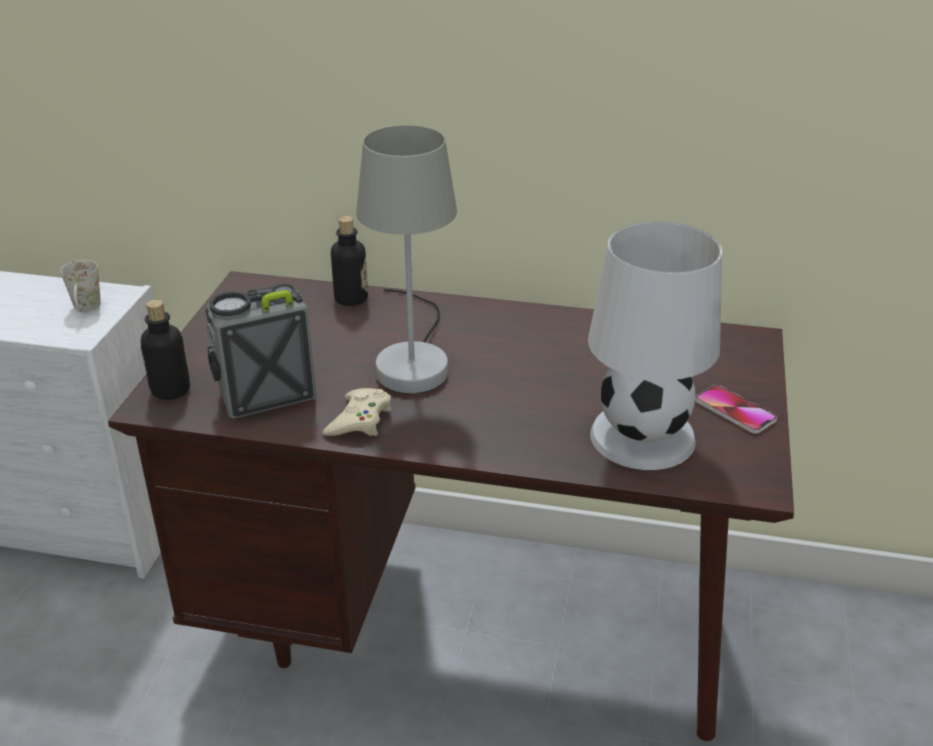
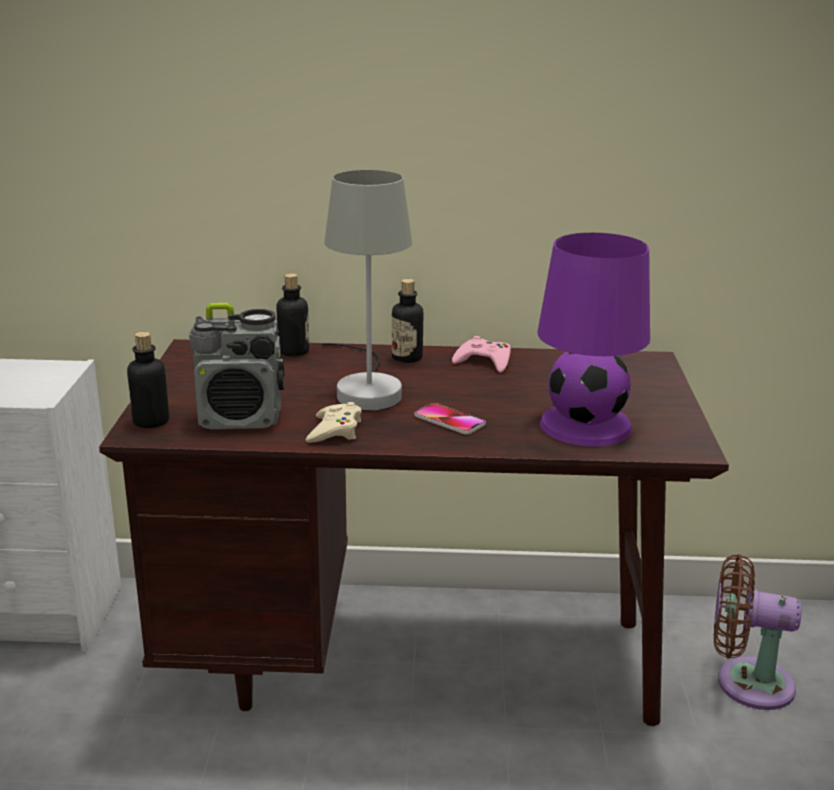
camera: 10 degrees left, 10 degrees down
white mug [60,260,101,312] -> none
radio [205,284,316,419] -> radio turned 150 degrees counterclockwise [189,303,284,429]
white table lamp [588,221,722,470] -> purple table lamp [538,233,650,446]
phone [695,385,777,434] -> phone moved to [414,403,486,434]
none -> bottle [392,279,423,363]
none -> pink game controller [452,336,511,373]
none -> brown fan [714,554,802,710]

